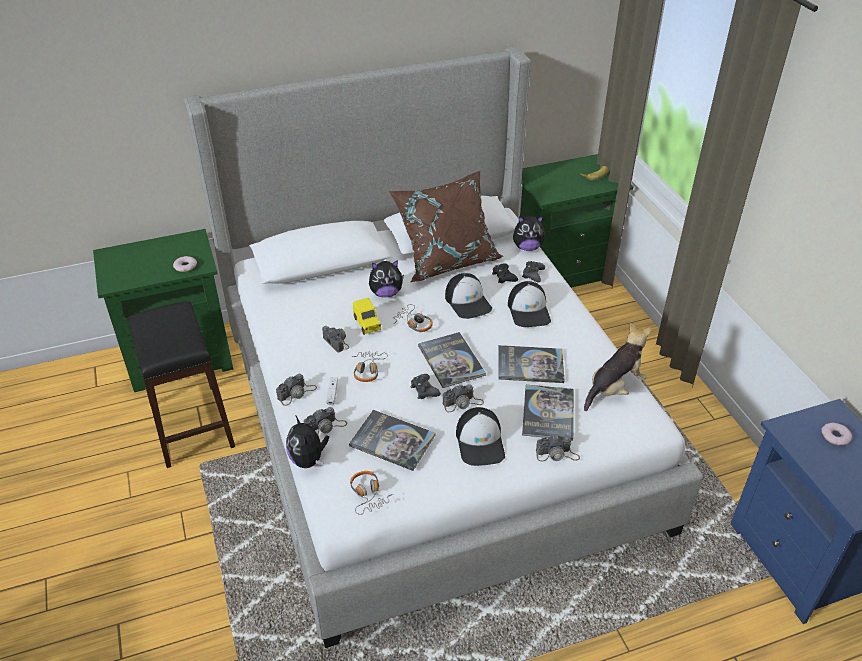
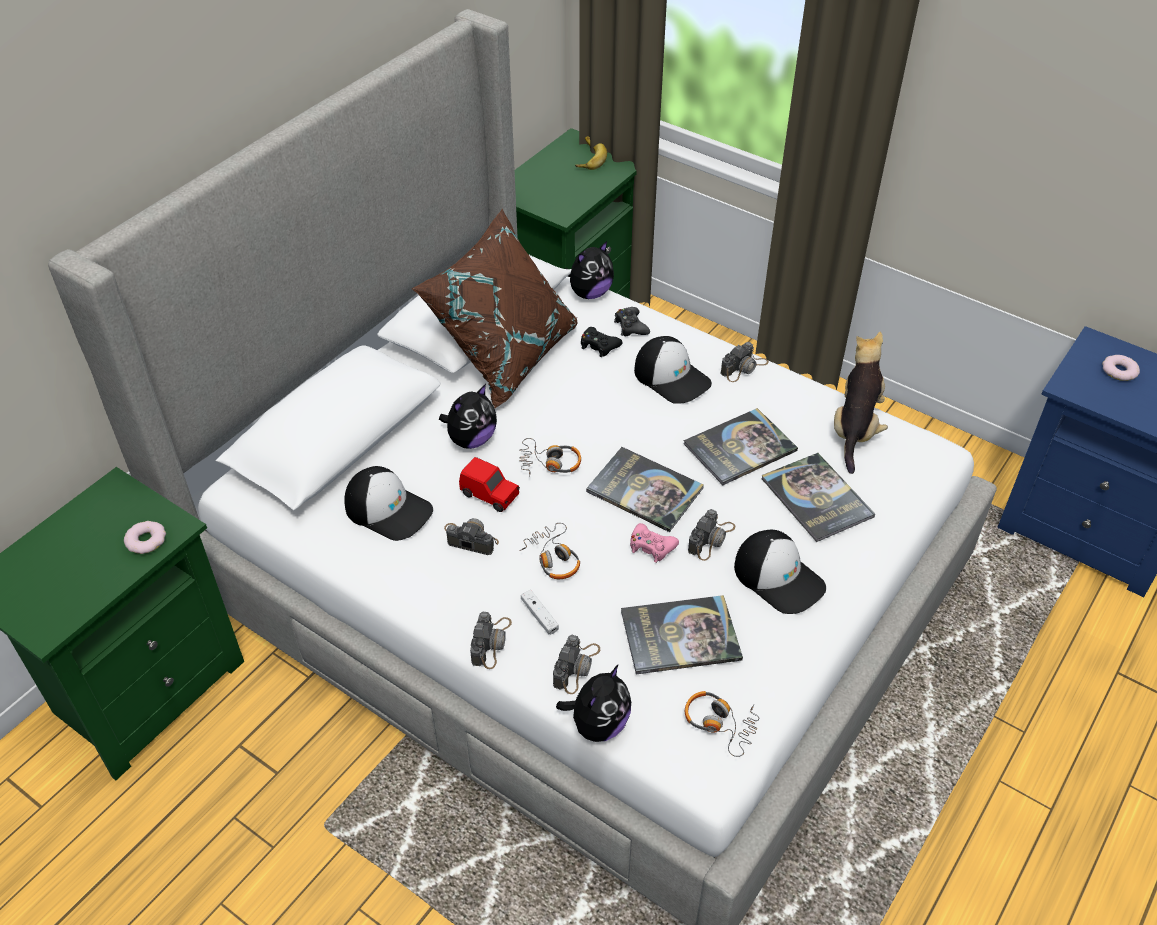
camera: 35 degrees left, 5 degrees up
black stool [128,301,235,468] -> none
plush toy [286,415,329,468] -> plush toy turned 90 degrees counterclockwise [556,664,631,742]
yellow toy car [353,298,381,335] -> red toy car [459,457,520,512]
black game controller [411,374,441,399] -> pink game controller [630,523,679,563]
cap [445,273,492,319] -> cap moved to [344,466,433,541]
camera [536,435,580,461] -> camera moved to [720,342,769,382]

